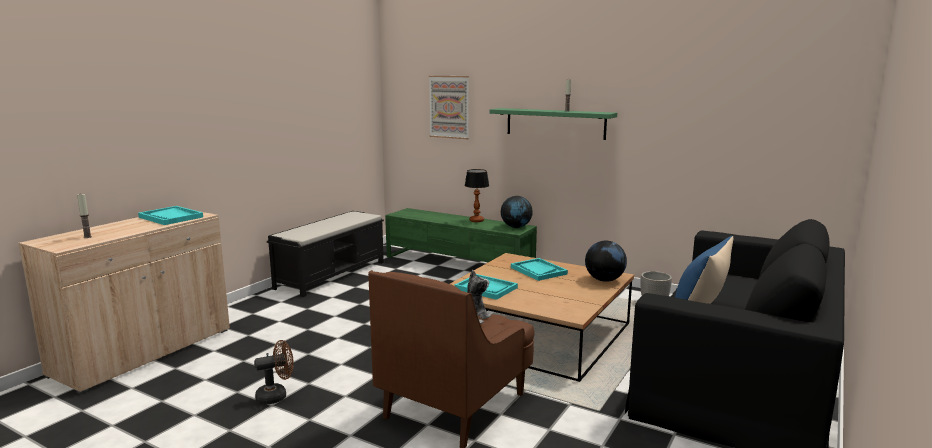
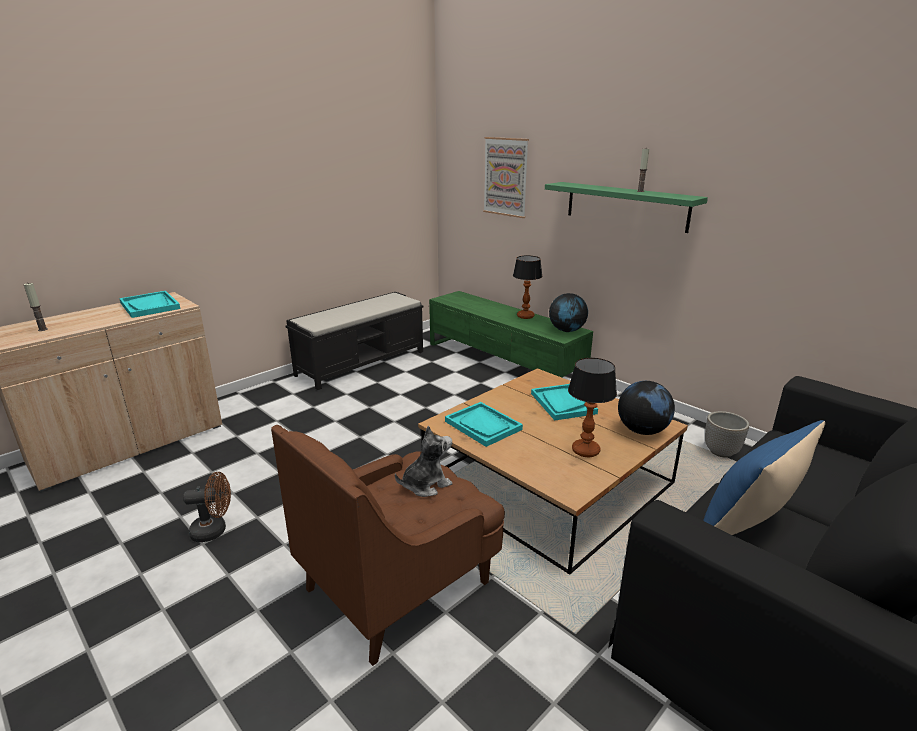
camera: 15 degrees right, 10 degrees up
none -> table lamp [568,358,617,457]

